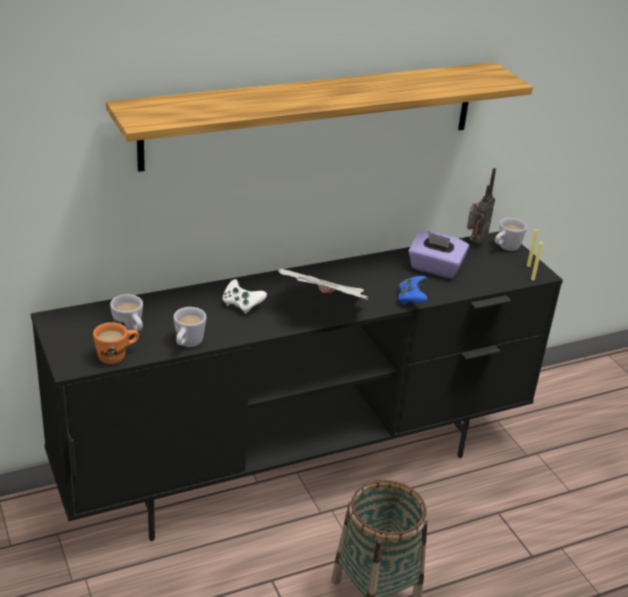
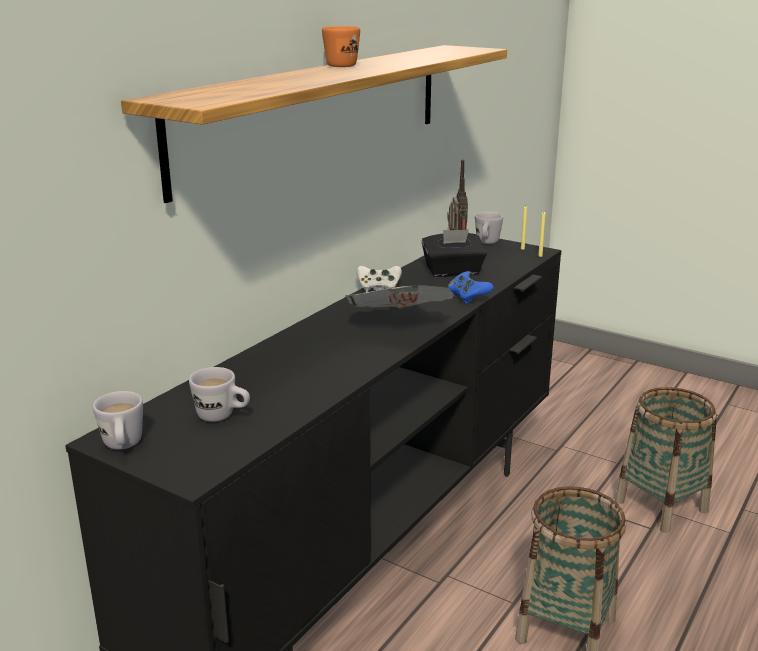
camera: 30 degrees left, 10 degrees down
orange mug [93,322,139,364] -> orange mug moved to [322,26,360,67]
white mug [173,307,207,347] -> white mug moved to [93,391,143,449]
white game controller [222,279,267,314] -> white game controller moved to [357,266,402,292]
purple tissue box [408,231,469,279] -> black tissue box [422,229,487,277]
none -> basket [615,387,717,533]

